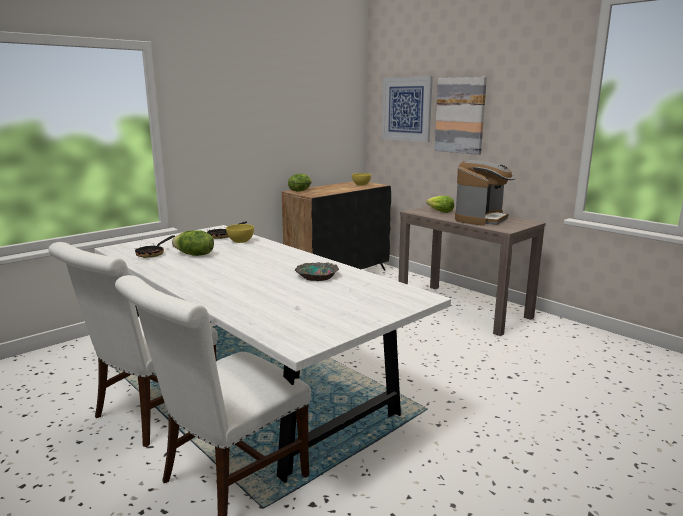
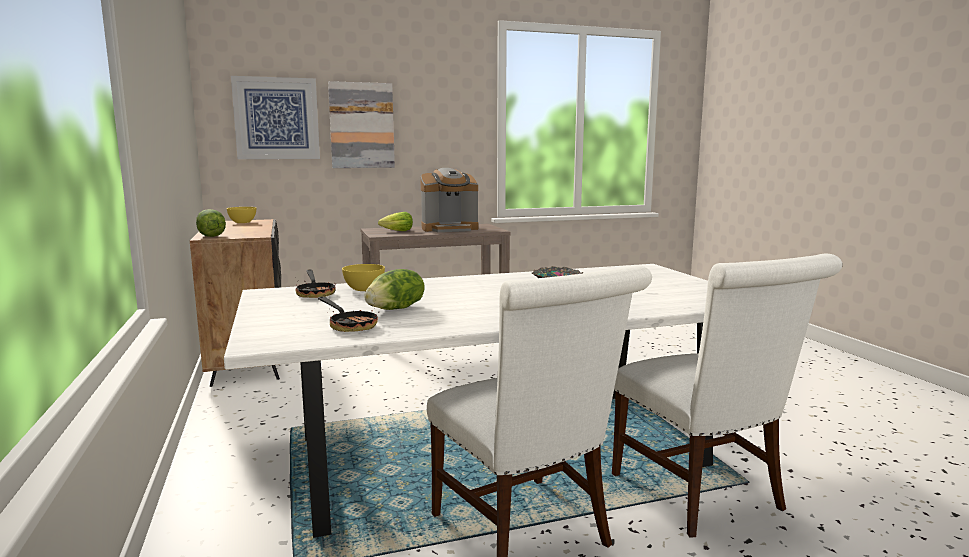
camera: 65 degrees left, 5 degrees down
coffee machine [455,160,516,226] -> coffee machine turned 105 degrees clockwise [420,168,478,232]

